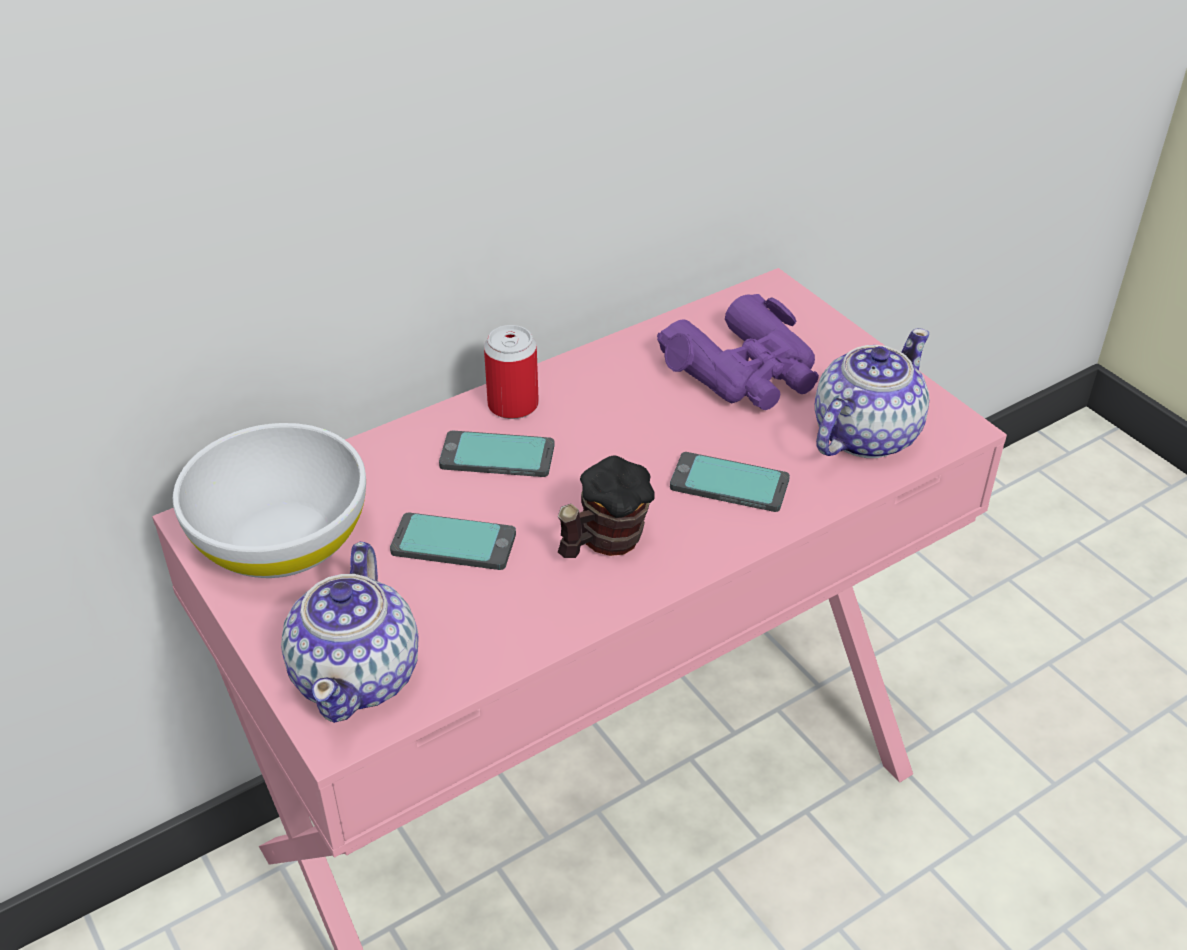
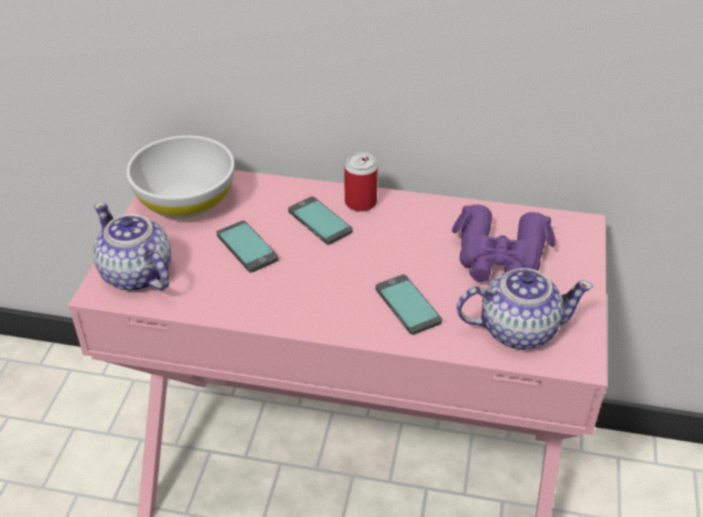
camera: 45 degrees right, 0 degrees up
teapot [281,542,419,723] -> teapot turned 90 degrees clockwise [94,203,171,291]
mug [558,455,655,558] -> none

